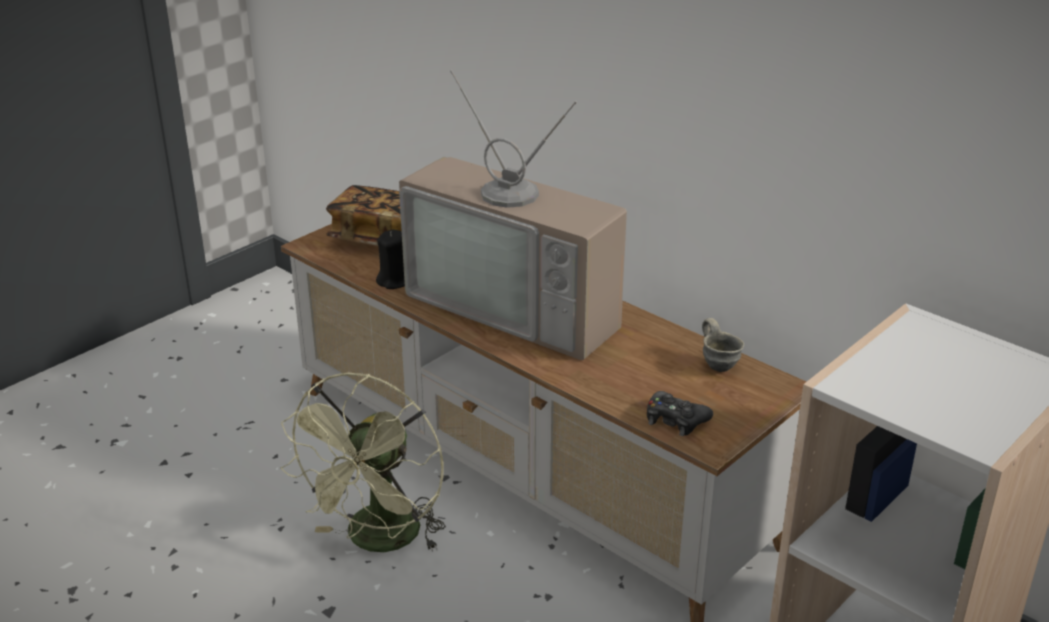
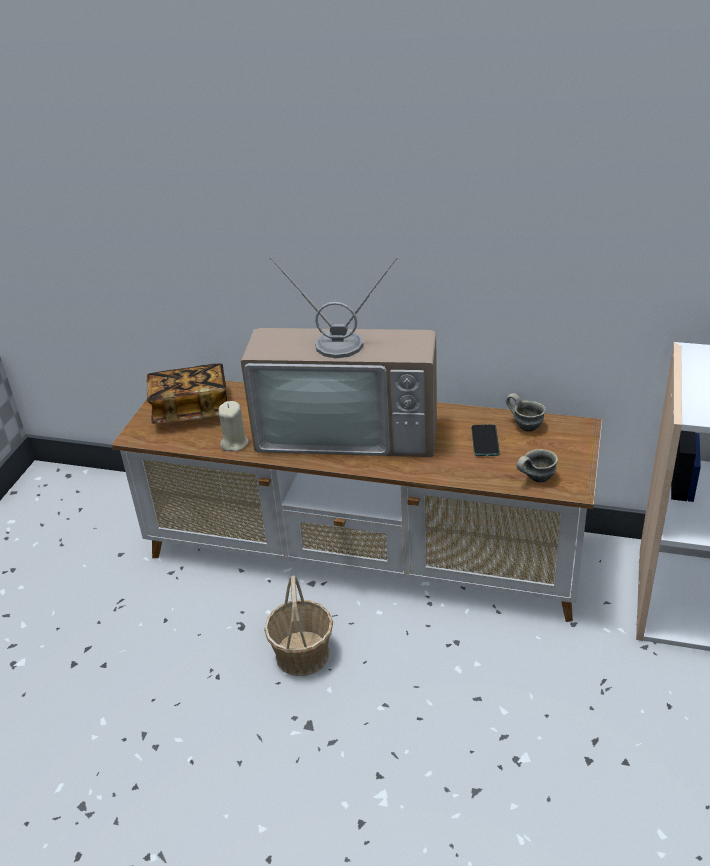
camera: 25 degrees left, 5 degrees up
green fan [281,373,446,552] -> basket [264,576,333,676]
black candle [376,230,405,289] -> beige candle [219,401,249,452]
black game controller [647,391,713,436] -> grey mug [516,449,558,483]
none -> phone [471,424,500,456]

